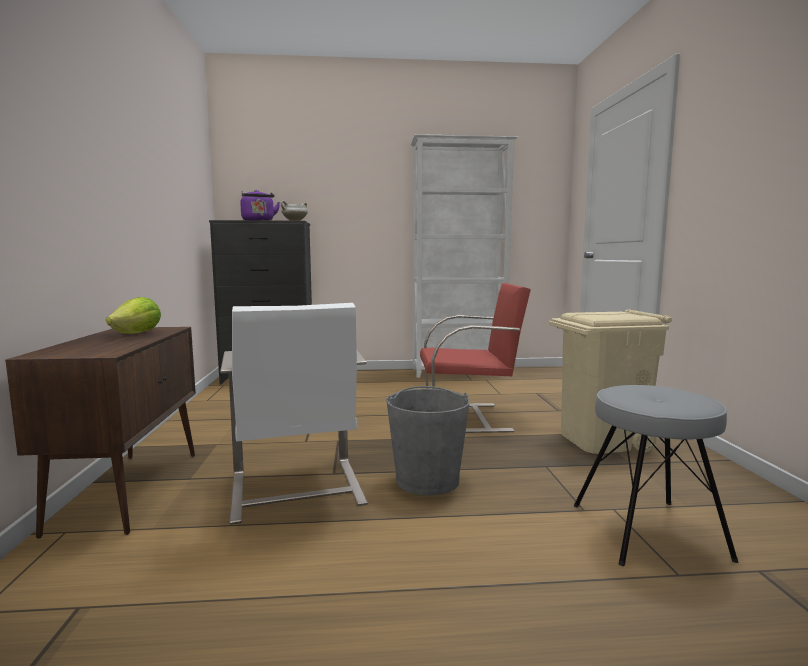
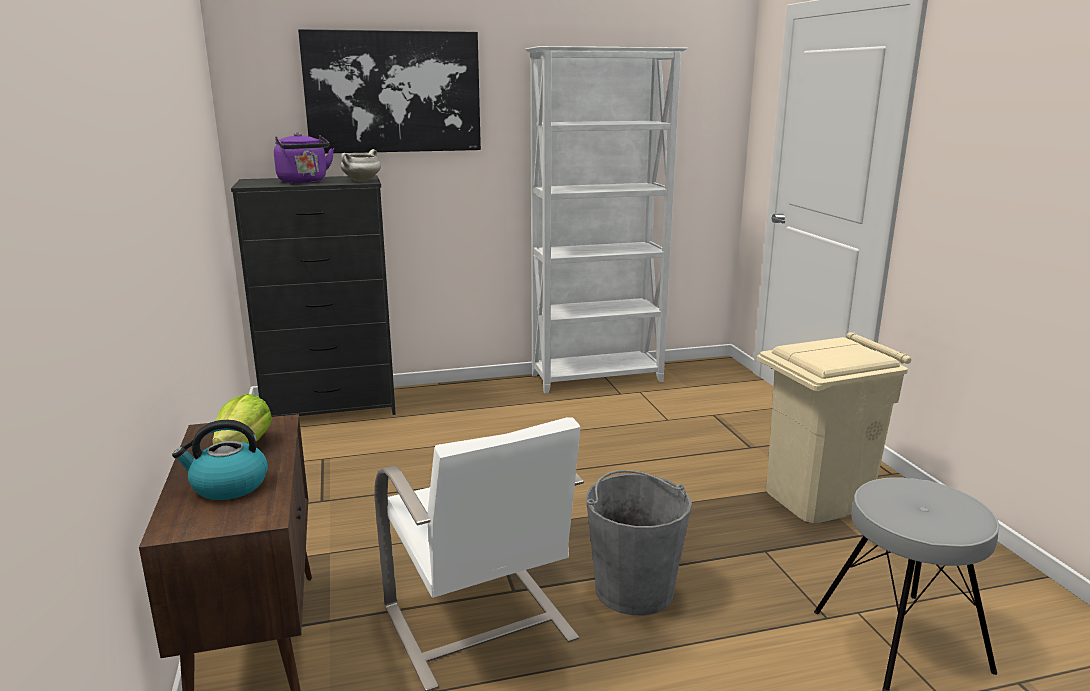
camera: 10 degrees left, 10 degrees up
red chair [420,283,531,433] -> none
none -> kettle [172,420,268,500]
none -> picture [298,29,481,153]

